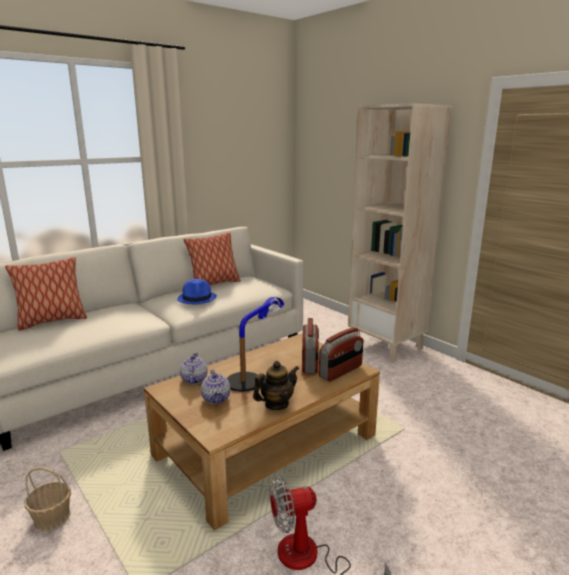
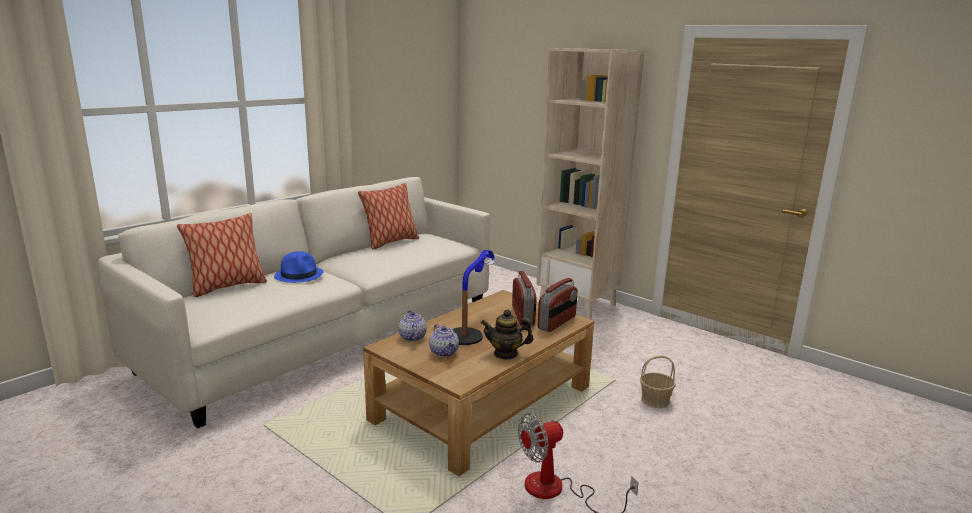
camera: 10 degrees left, 0 degrees up
basket [25,467,71,531] -> basket moved to [640,355,676,408]
blue hat [177,279,217,304] -> blue hat moved to [274,251,324,283]
teapot [253,361,299,410] -> teapot turned 135 degrees counterclockwise [481,309,534,359]

